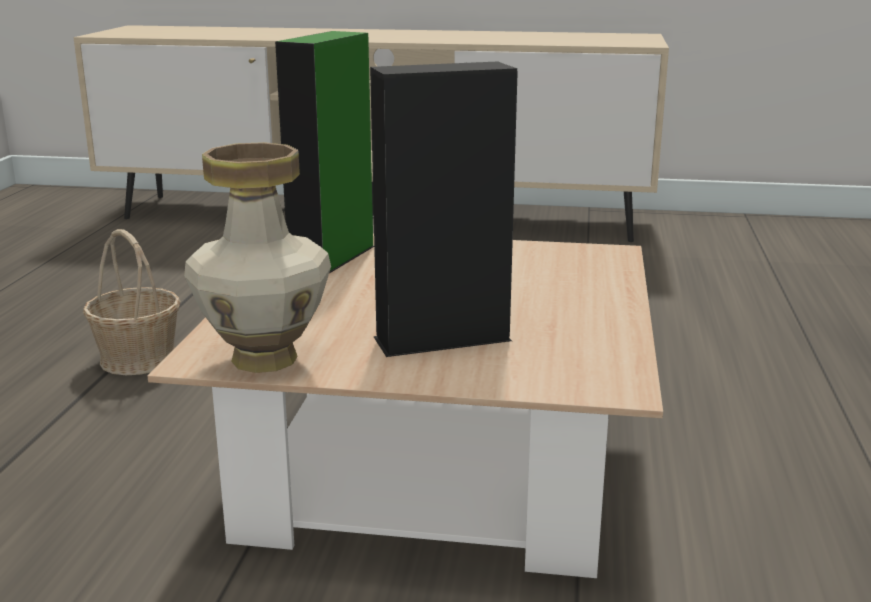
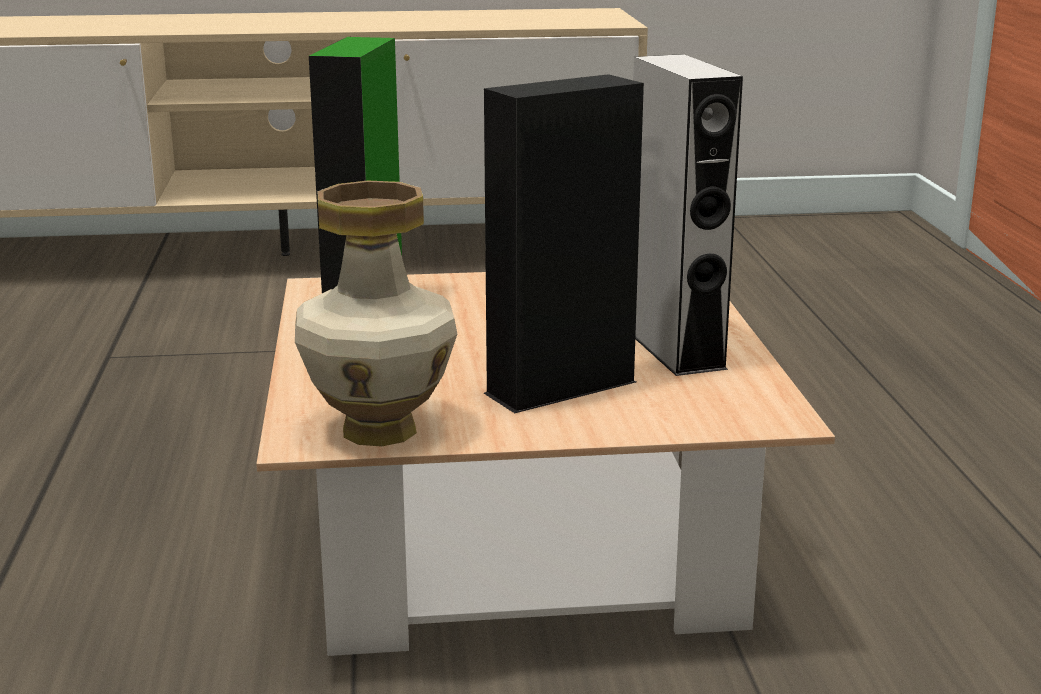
camera: 15 degrees left, 0 degrees up
basket [83,229,180,375] -> none
none -> grey speaker [633,54,743,376]

